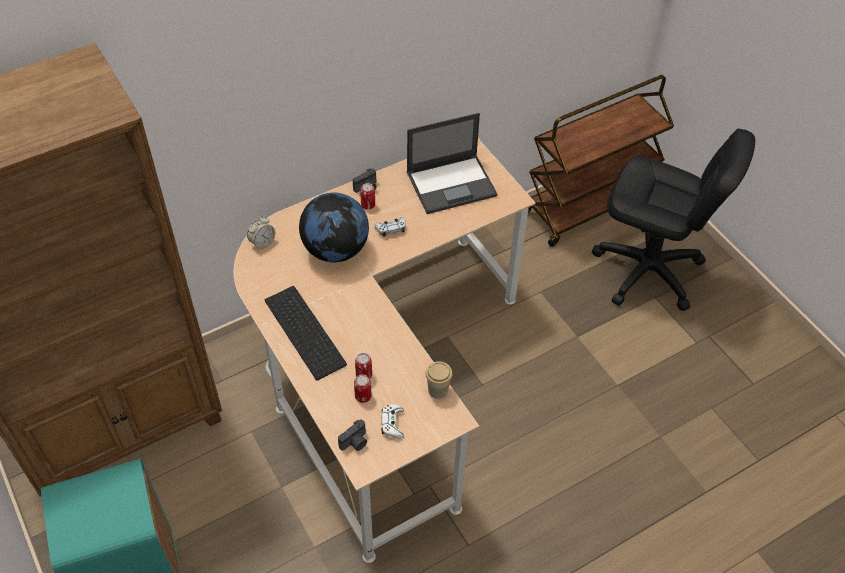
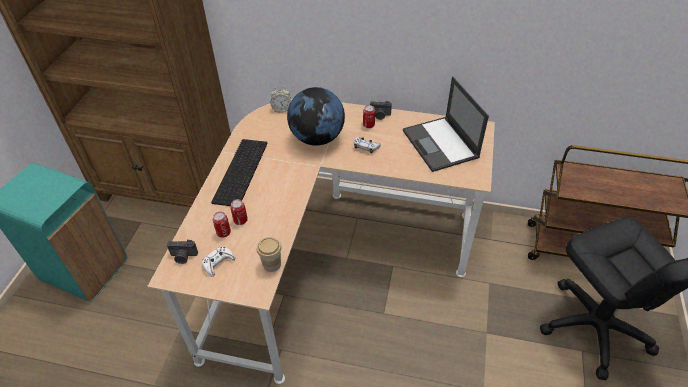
camera: 45 degrees right, 5 degrees down
laptop [407,113,498,214] -> laptop turned 45 degrees clockwise [403,76,489,172]

